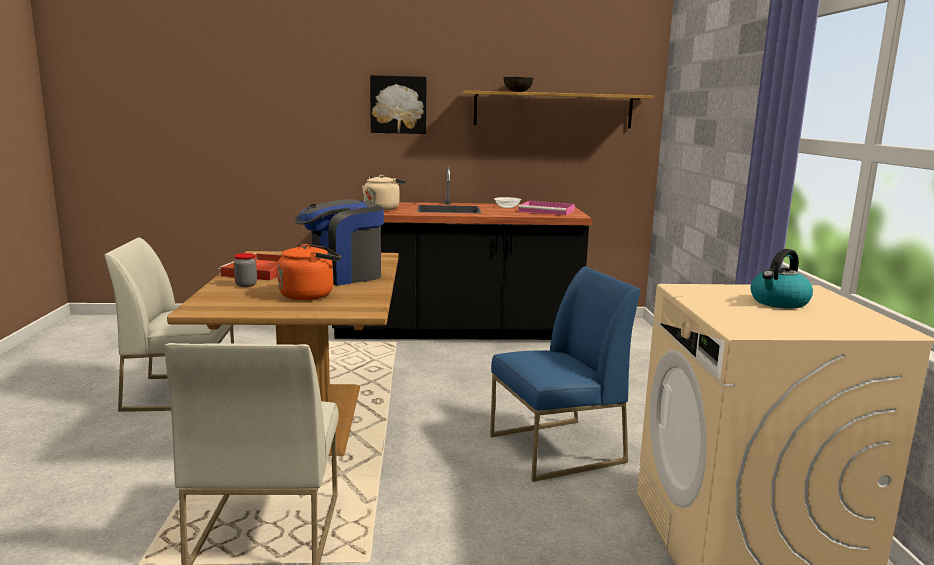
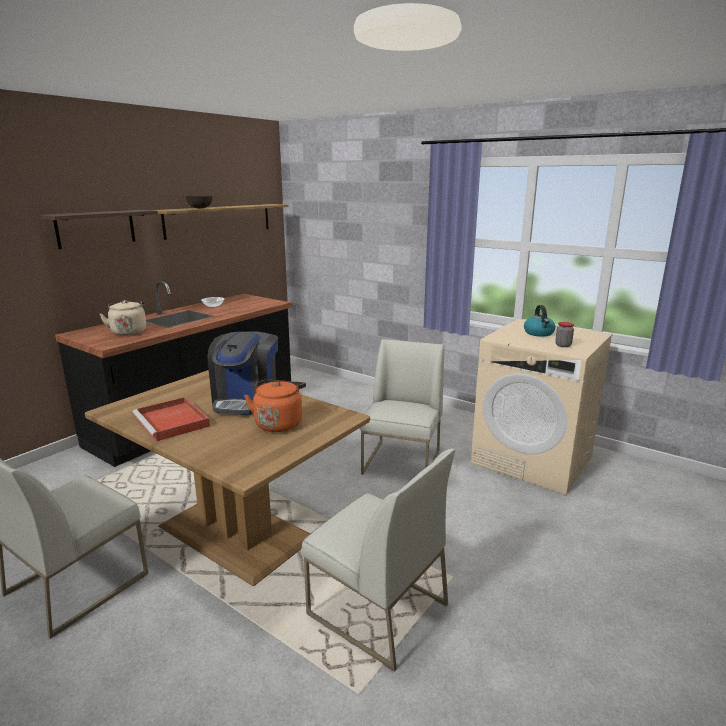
camera: 50 degrees left, 5 degrees up
jar [234,253,257,287] -> jar moved to [555,322,574,347]
picture [370,75,427,134] -> shelf [38,210,158,249]
blue chair [490,266,640,482] -> white chair [360,339,444,475]
pink tray [518,201,575,216] -> none

